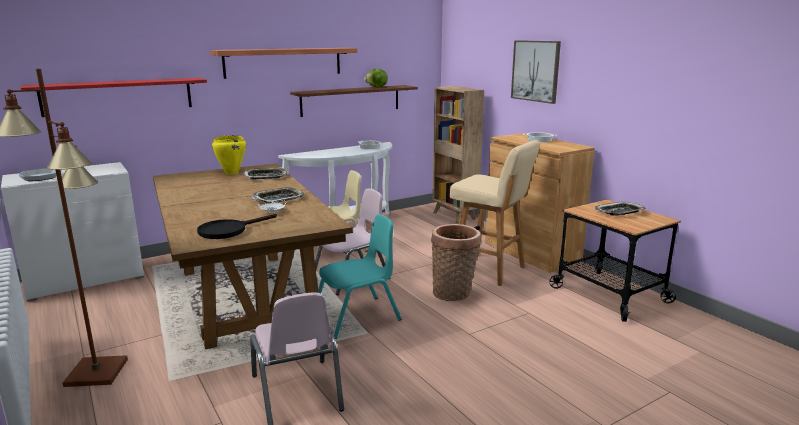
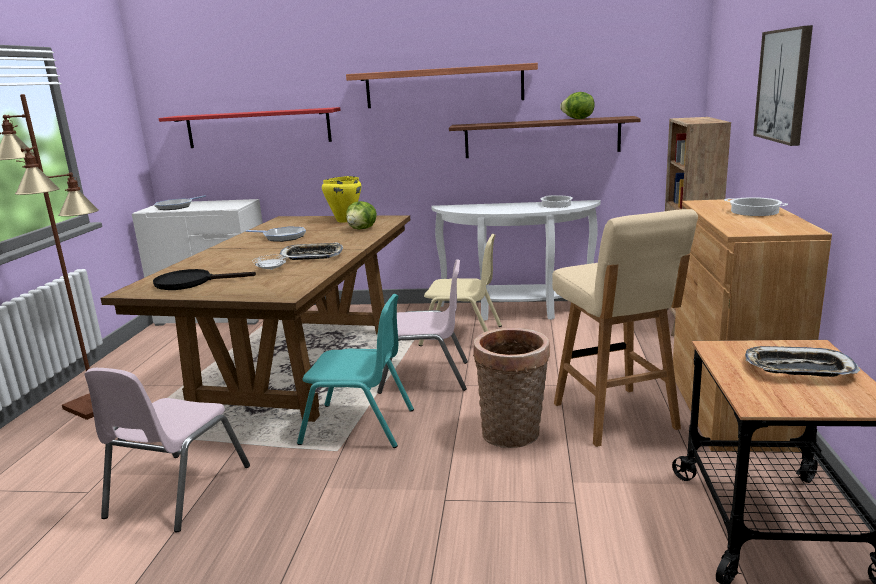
camera: 40 degrees right, 0 degrees up
tray [243,167,287,179] -> lettuce [346,201,377,229]
none -> frying pan [246,227,306,242]

